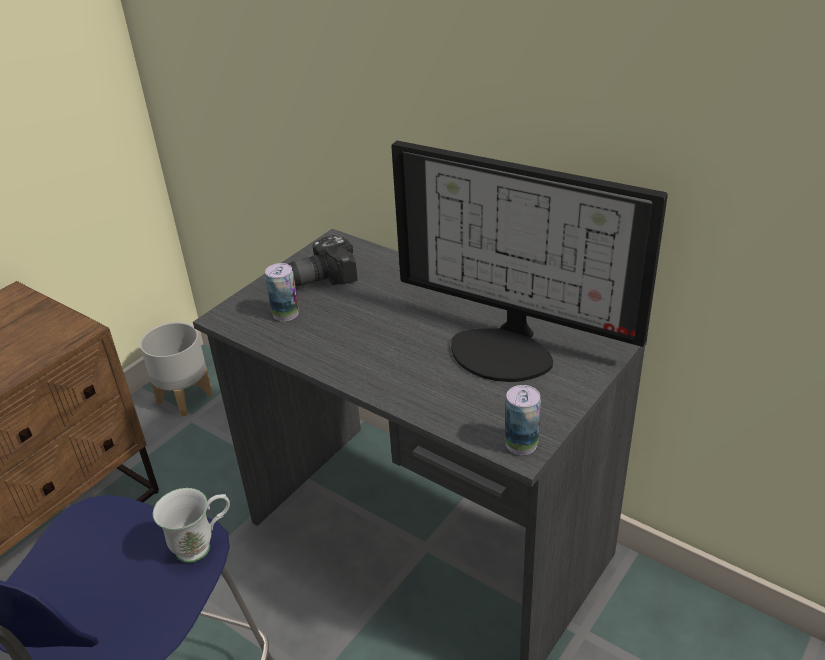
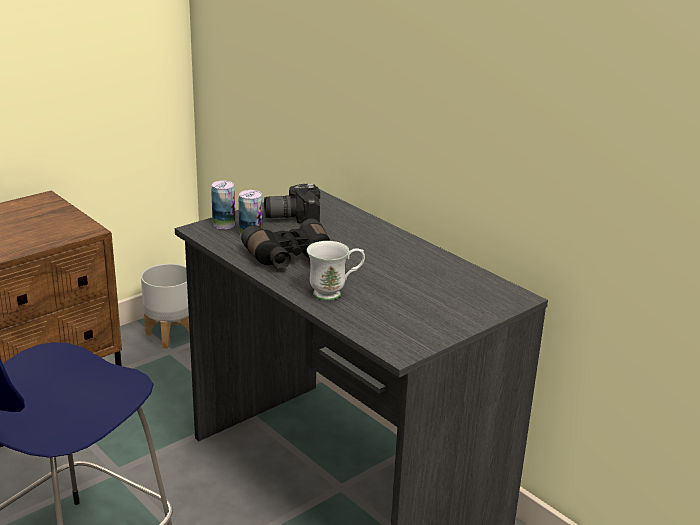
camera: 10 degrees right, 10 degrees down
white mug [153,488,230,563] -> white mug moved to [307,241,365,300]
monitor [391,141,668,382] -> none
can [505,385,541,455] -> can moved to [211,180,235,229]
none -> black binoculars [241,218,330,269]

